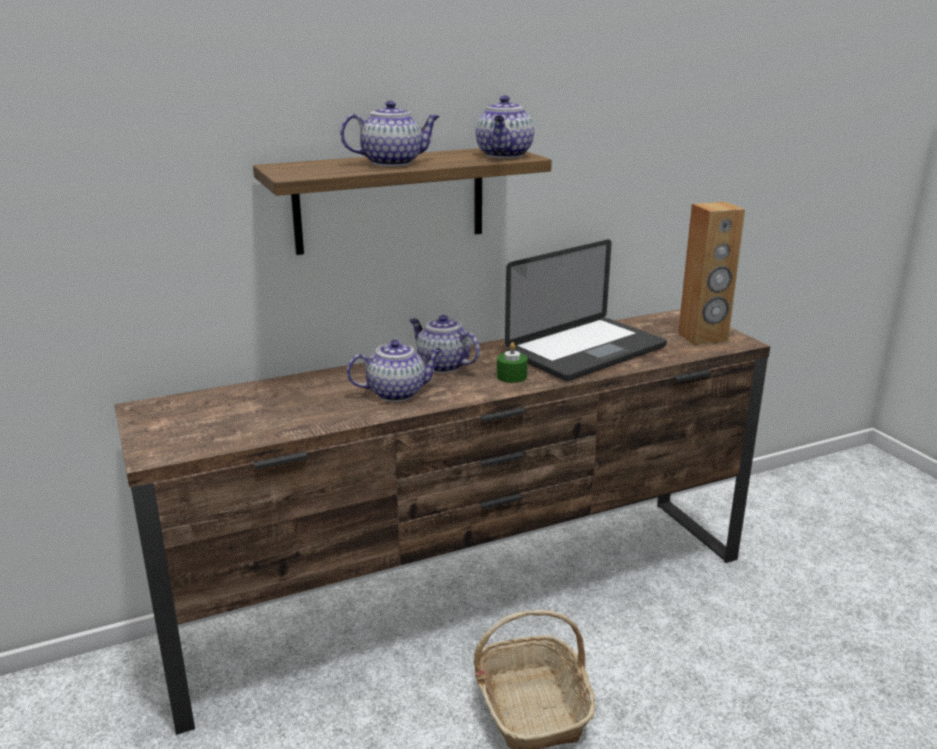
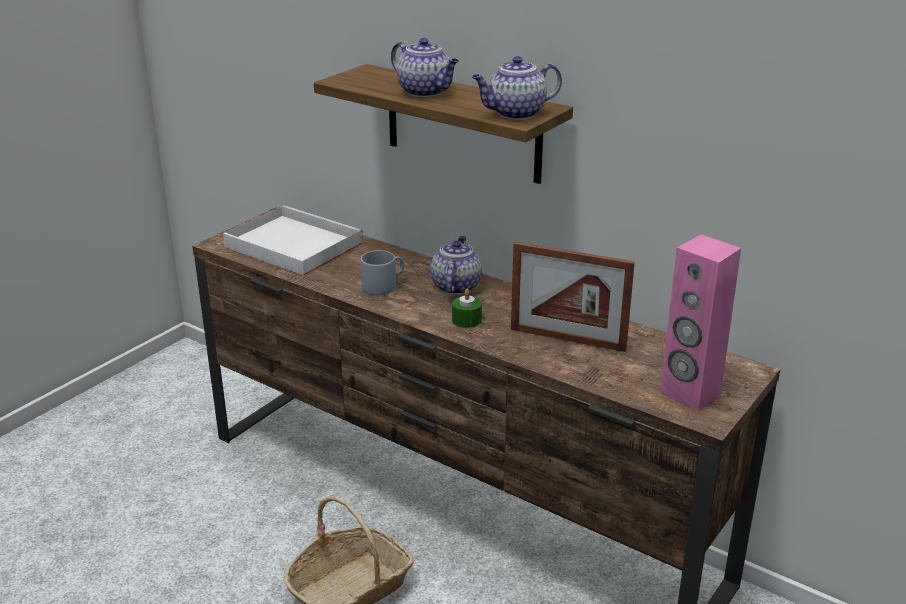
camera: 60 degrees right, 5 degrees up
teapot [347,340,443,402] -> grey mug [361,250,404,295]
laptop [505,239,667,381] -> picture frame [511,242,635,352]
brown speaker [678,202,745,345] -> pink speaker [660,234,741,411]
none -> white tray [223,205,363,275]

